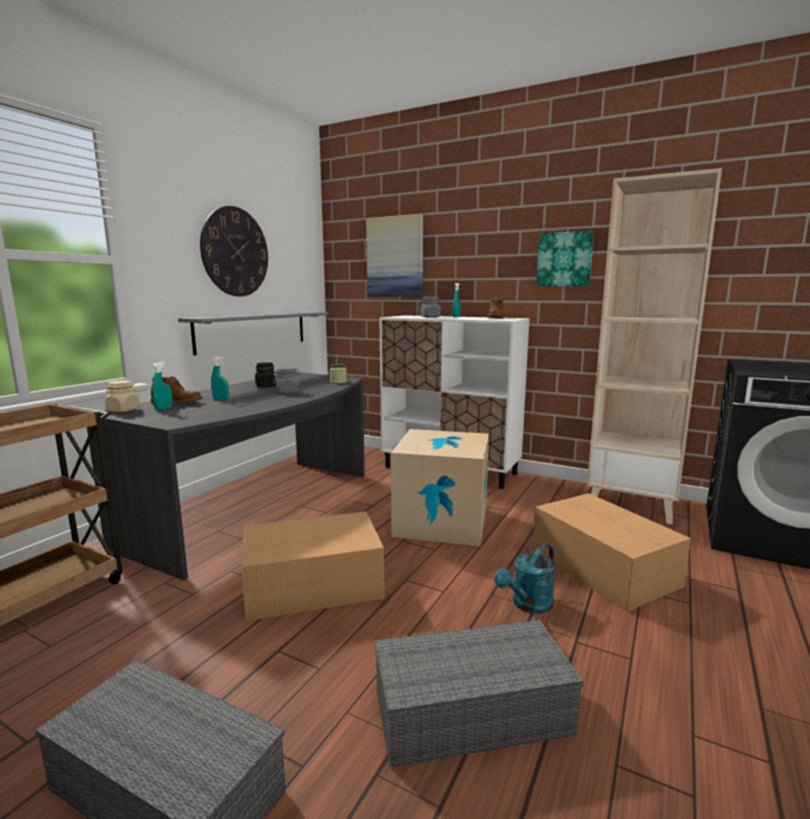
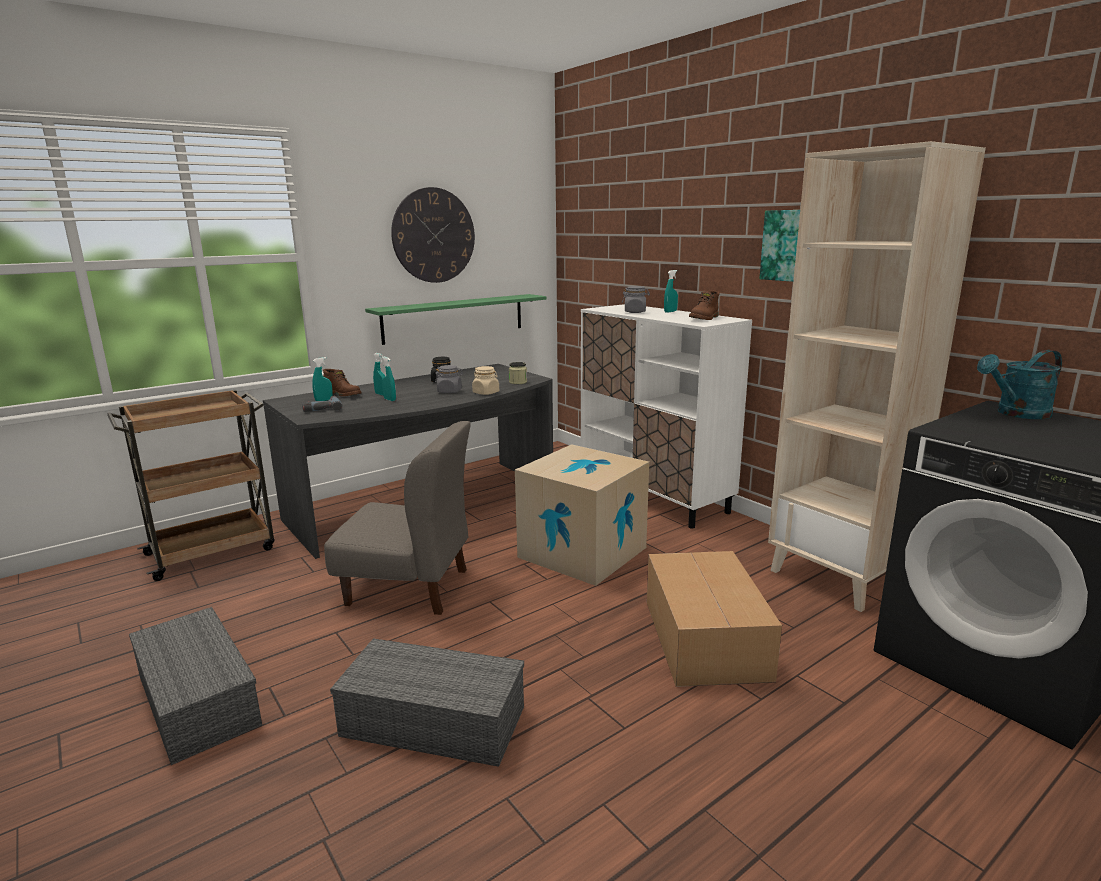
camera: 25 degrees right, 5 degrees up
beige jar [105,380,140,412] -> beige jar moved to [472,366,499,395]
grey shelf [178,312,328,355] -> green shelf [365,294,546,345]
cardboard box [241,512,385,622] -> grey chair [324,421,471,615]
picture [366,214,423,296] -> none
turquoise watering can [494,544,555,614] -> turquoise watering can moved to [977,350,1062,419]
none -> power drill [302,396,343,412]
none -> turquoise spray bottle [382,356,396,401]

